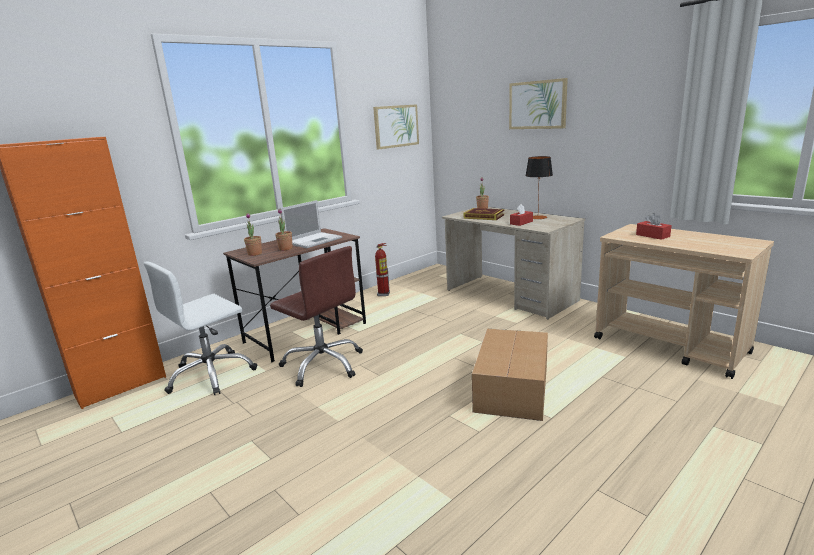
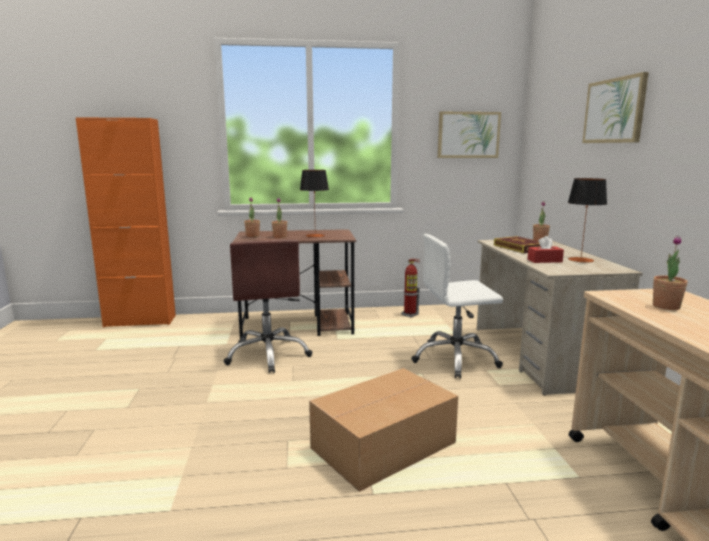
camera: 35 degrees right, 5 degrees down
white office chair [144,261,257,395] -> white office chair moved to [411,234,503,379]
laptop [280,200,342,248] -> table lamp [300,170,329,237]
red tissue box [636,213,672,240] -> potted plant [653,236,687,310]

